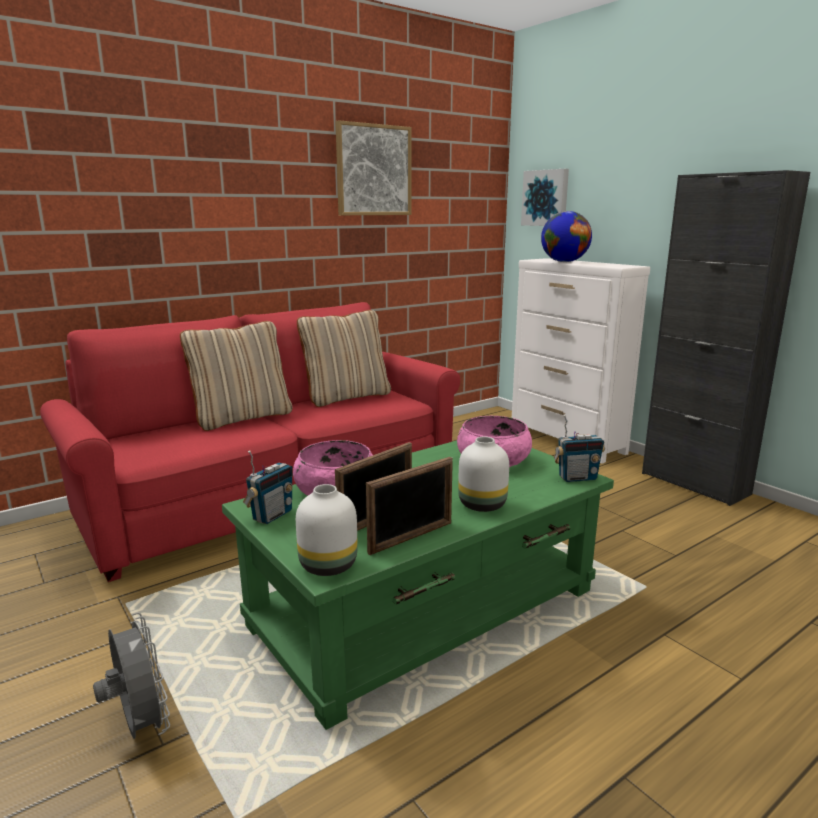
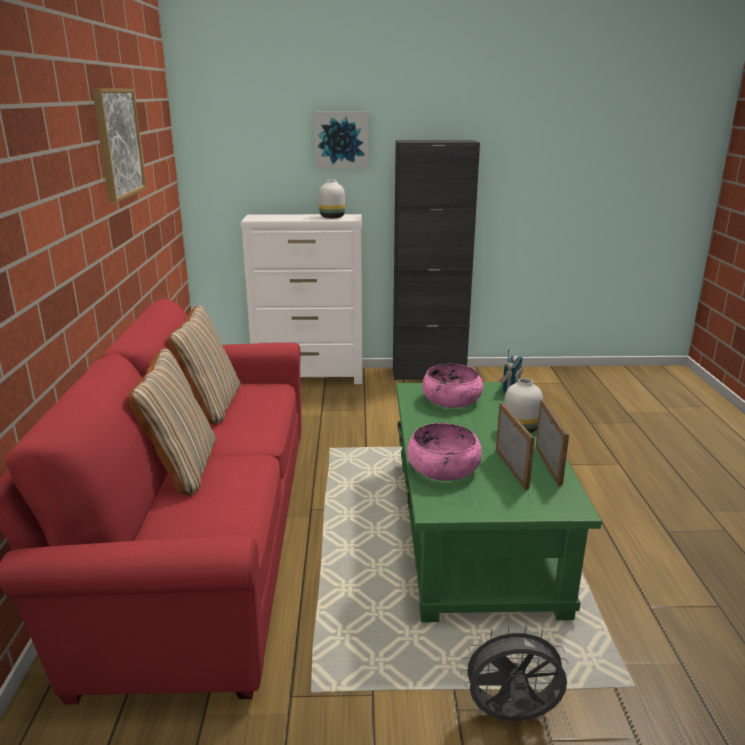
camera: 55 degrees left, 5 degrees up
radio [243,450,293,524] -> none
white vase [296,484,357,576] -> white vase moved to [319,180,345,218]
picture [521,169,569,226] -> picture moved to [314,112,368,168]
globe [541,211,592,262] -> none

